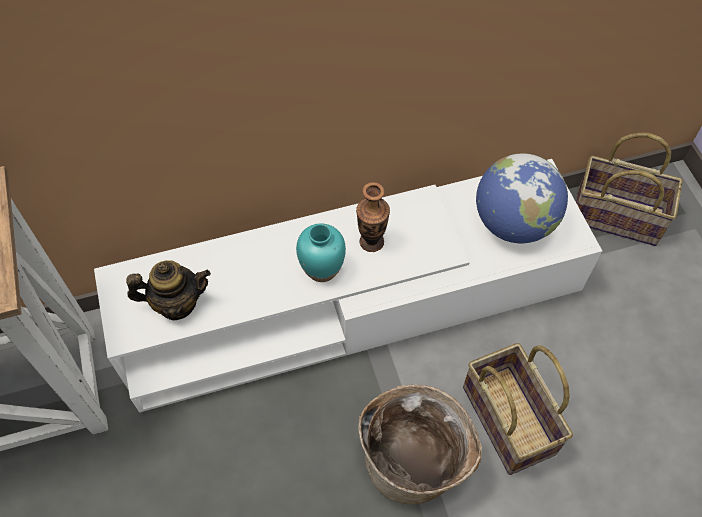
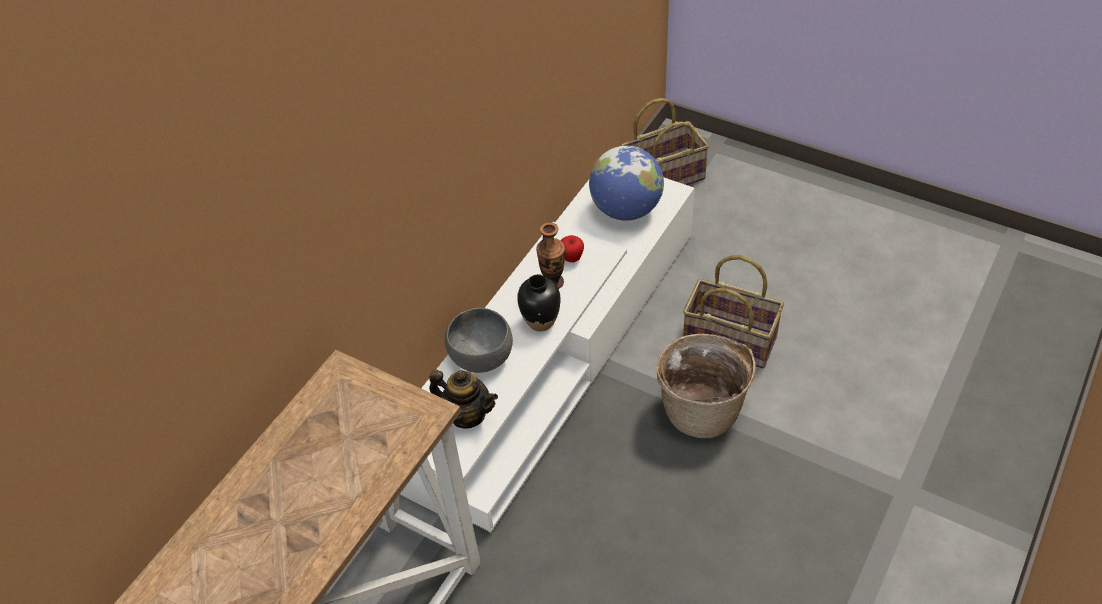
camera: 40 degrees left, 10 degrees down
teapot [126,260,211,320] -> teapot turned 75 degrees clockwise [429,370,498,429]
turquoise vase [296,223,346,282] -> black vase [517,274,561,331]
none -> grey bowl [445,308,513,373]
none -> apple [561,235,584,262]

